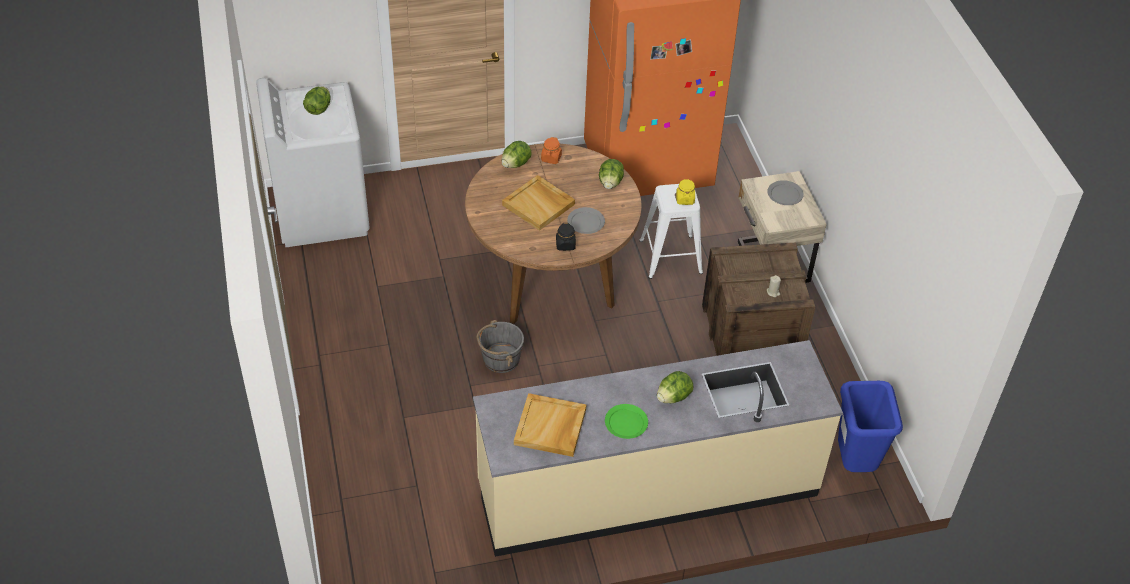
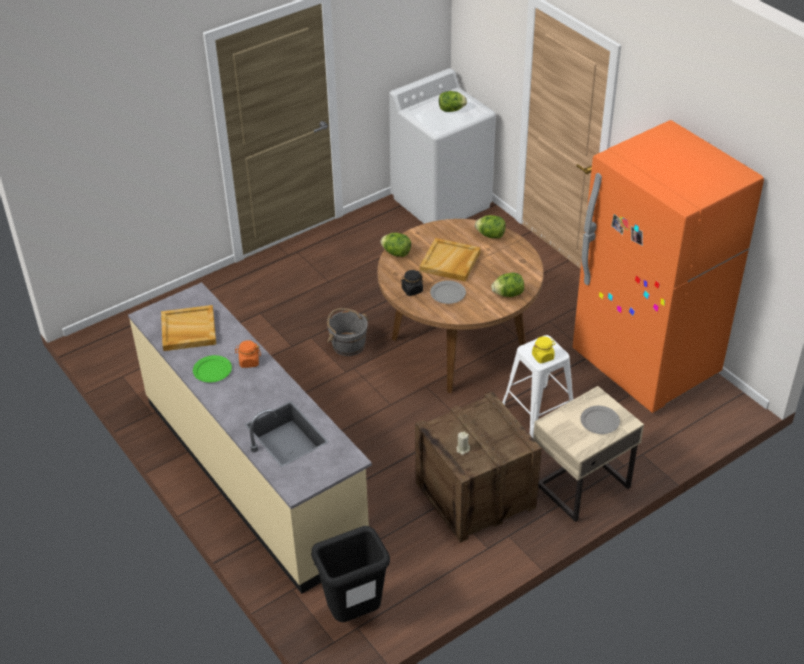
camera: 70 degrees right, 5 degrees down
orange jar [541,137,562,164] -> orange jar moved to [235,340,261,368]
lettuce [657,371,693,403] -> lettuce moved to [380,233,411,257]
blue trash can [838,381,903,472] -> black trash can [311,526,390,622]

